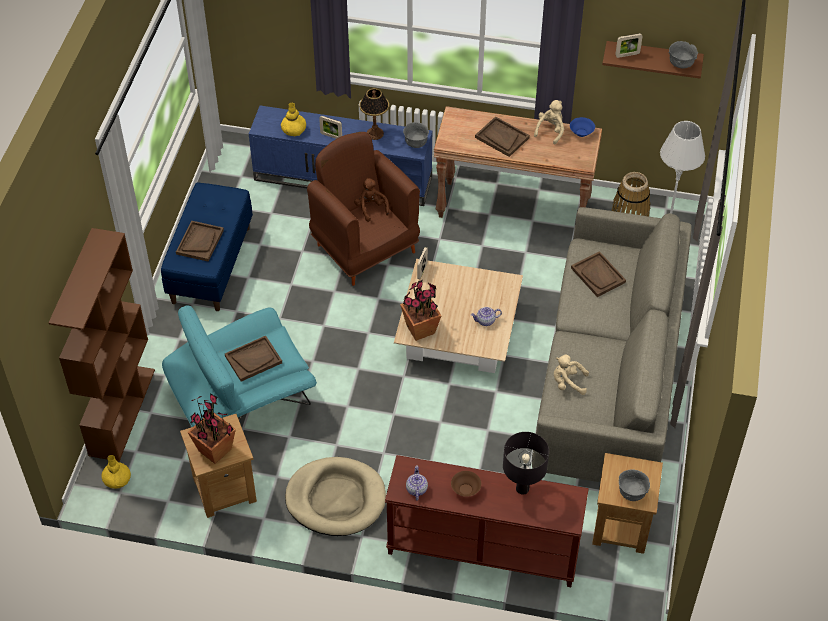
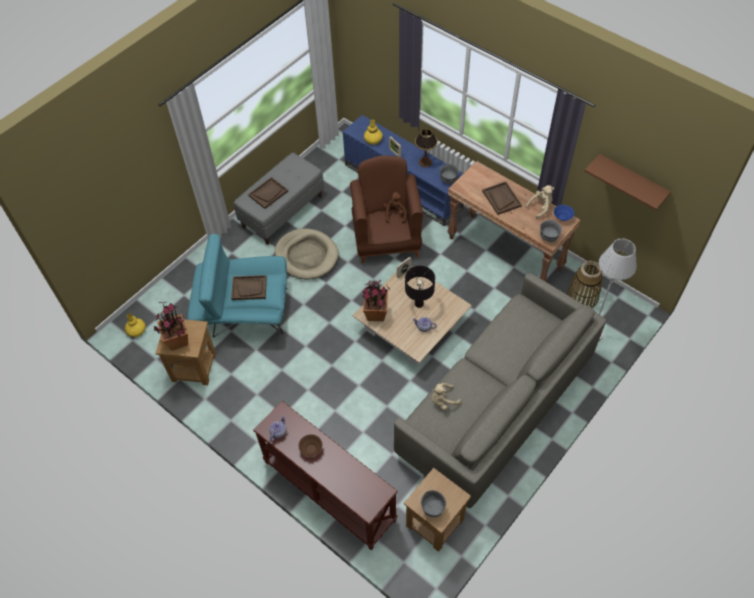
camera: 30 degrees right, 5 degrees up
brown bookcase [49,228,155,462] -> none
blue bench [161,182,253,311] -> grey bench [234,153,324,245]
beige dog bed [285,457,386,536] -> beige dog bed moved to [274,228,339,280]
black table lamp [503,432,549,495] -> black table lamp moved to [405,266,435,308]
beige plush toy [554,355,589,395] -> beige plush toy turned 60 degrees counterclockwise [432,383,461,411]
brown tray [571,251,626,297] -> none
picture frame [615,33,643,58] -> none
grey bowl [668,41,698,68] -> grey bowl moved to [540,220,562,242]

